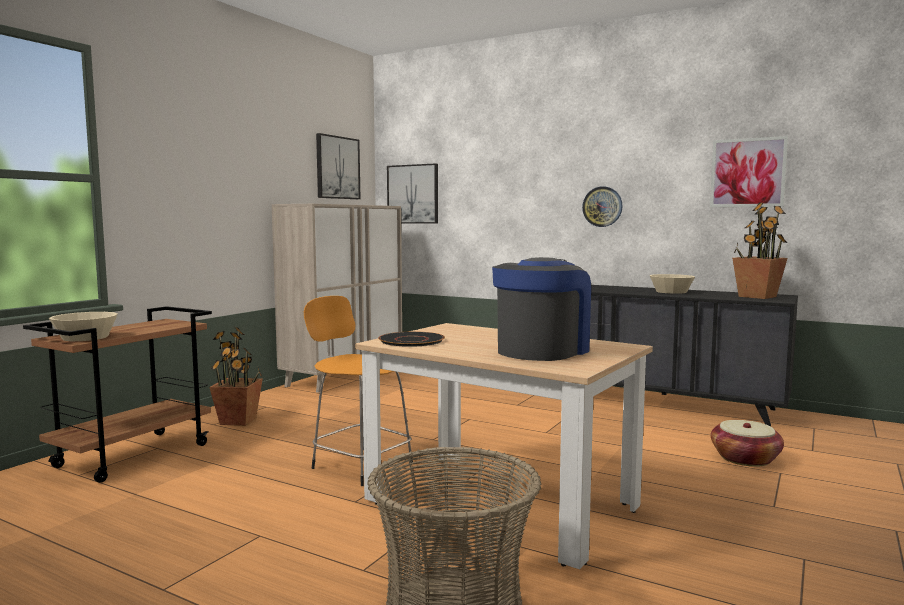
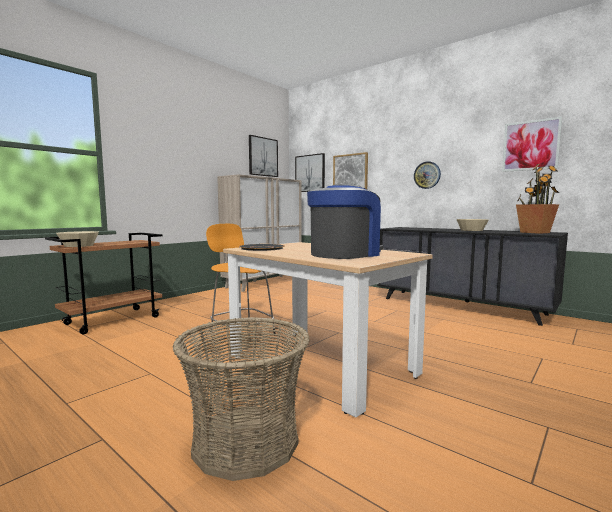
camera: 10 degrees right, 0 degrees up
potted plant [209,327,263,426] -> none
basket [711,420,784,467] -> none
none -> picture [333,152,368,189]

